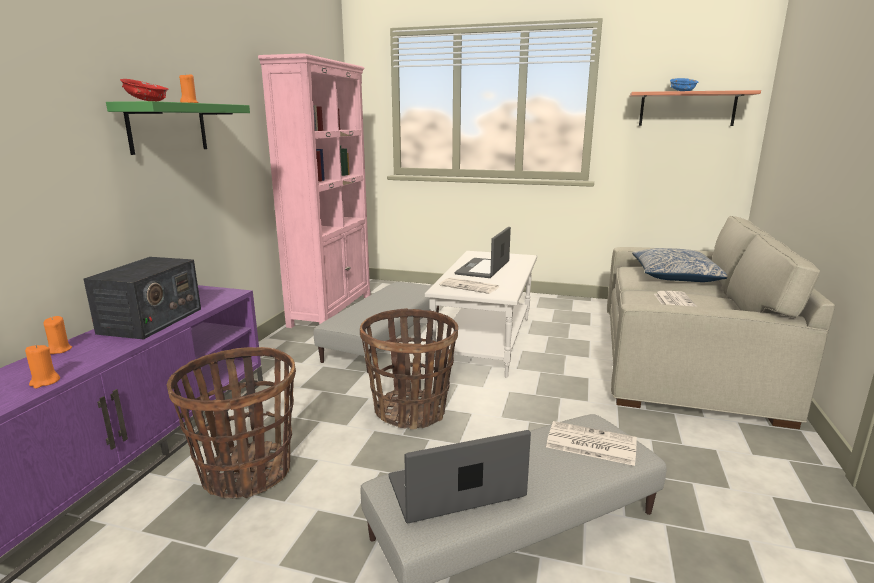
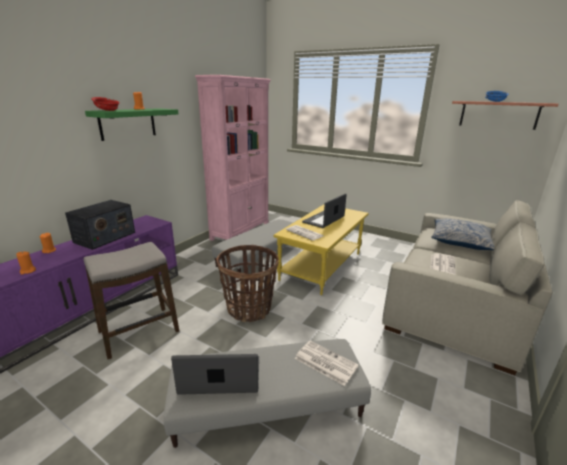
camera: 15 degrees right, 5 degrees up
basket [167,347,296,498] -> stool [84,242,179,359]
white coffee table [425,251,537,378] -> yellow coffee table [274,205,369,295]

